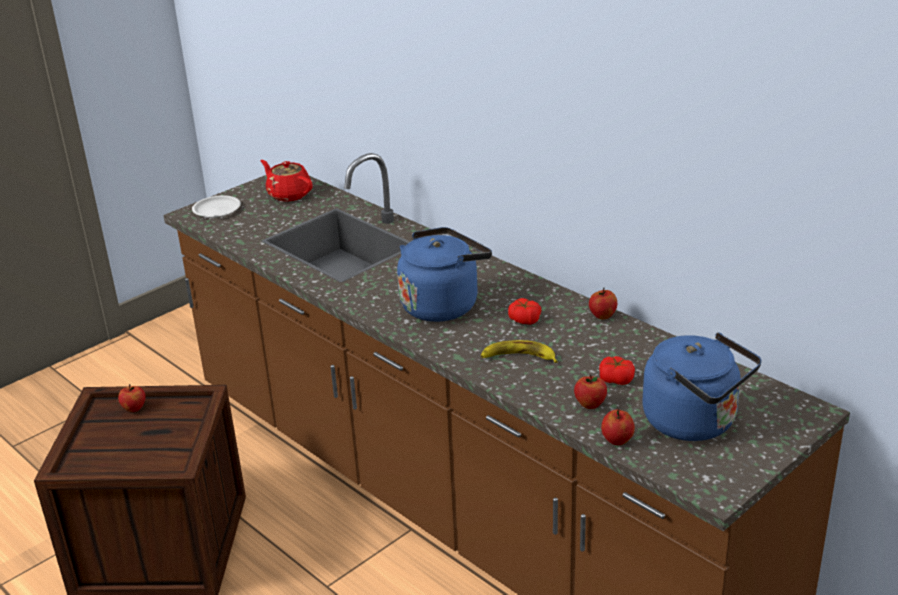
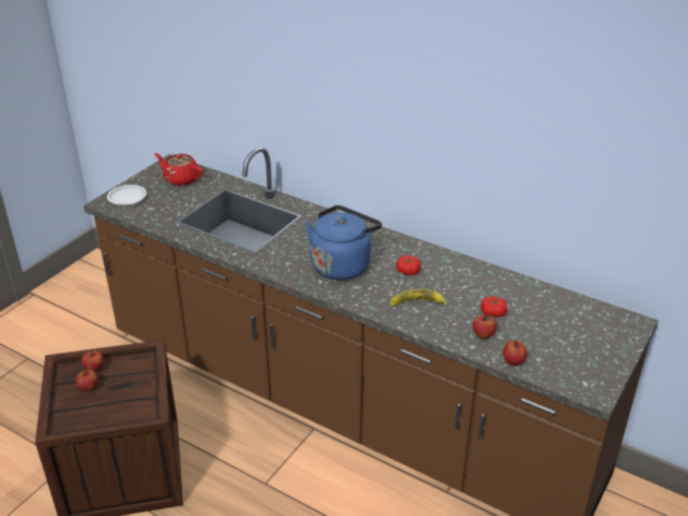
camera: 15 degrees left, 5 degrees up
apple [589,288,617,320] -> apple moved to [76,370,98,392]
blue kettle [642,332,761,441] -> none

